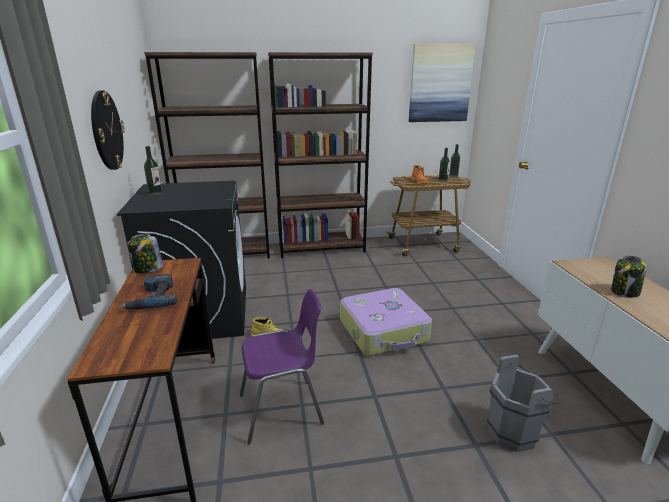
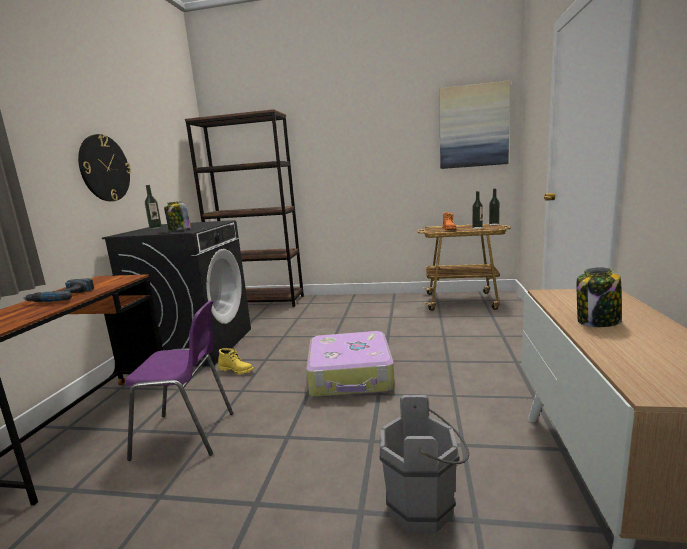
camera: 20 degrees right, 10 degrees down
jar [127,233,163,274] -> jar moved to [164,201,191,231]
brown bookcase [268,52,373,258] -> none

